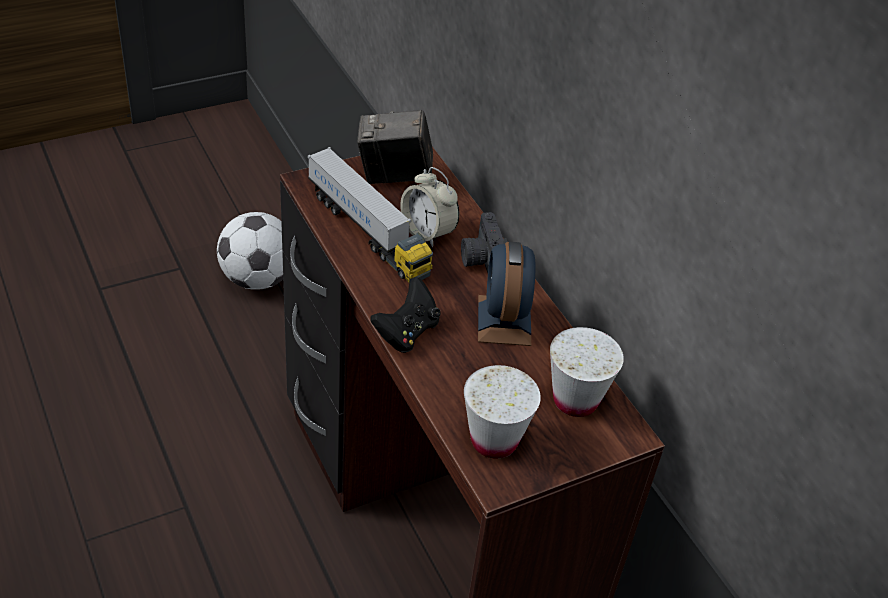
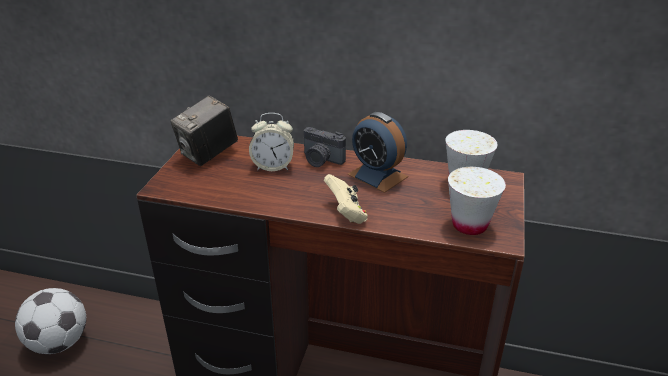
camera: 45 degrees left, 10 degrees down
toy truck [307,147,433,283] -> none
black game controller [370,277,441,353] -> beige game controller [324,174,368,224]

